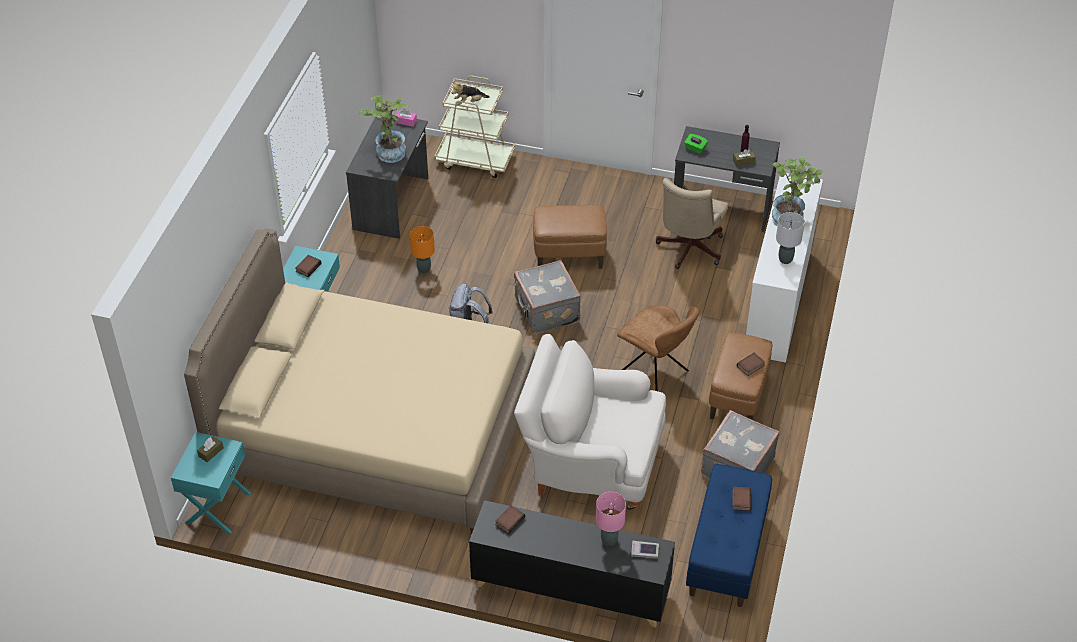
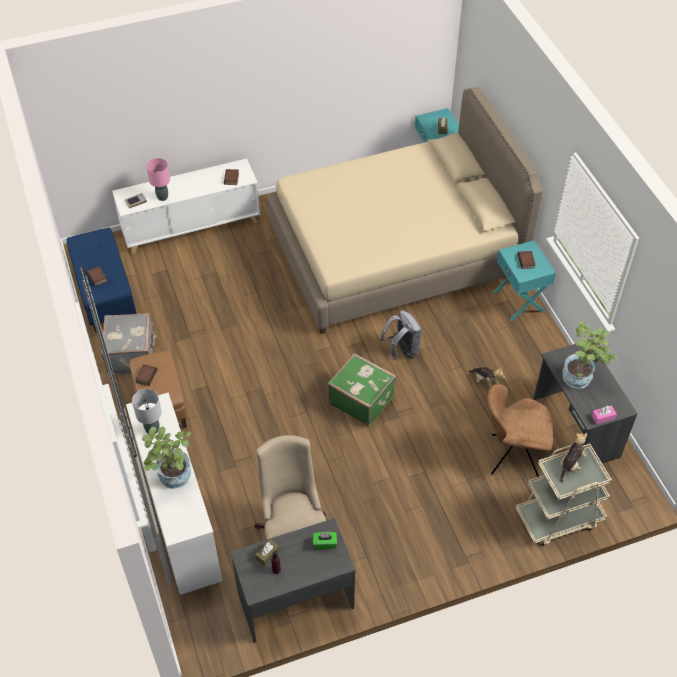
camera: 145 degrees right, 5 degrees up
orange table lamp [410,226,435,274] -> plush toy [469,367,505,388]
black cabinet [469,500,675,628] -> white cabinet [112,159,260,254]
grey suitcase [514,260,581,334] -> green suitcase [328,353,396,426]
white armchair [514,334,666,510] -> none
brown ottoman [533,205,607,269] -> none
brown chair [617,306,700,391] -> brown chair moved to [487,384,553,477]

